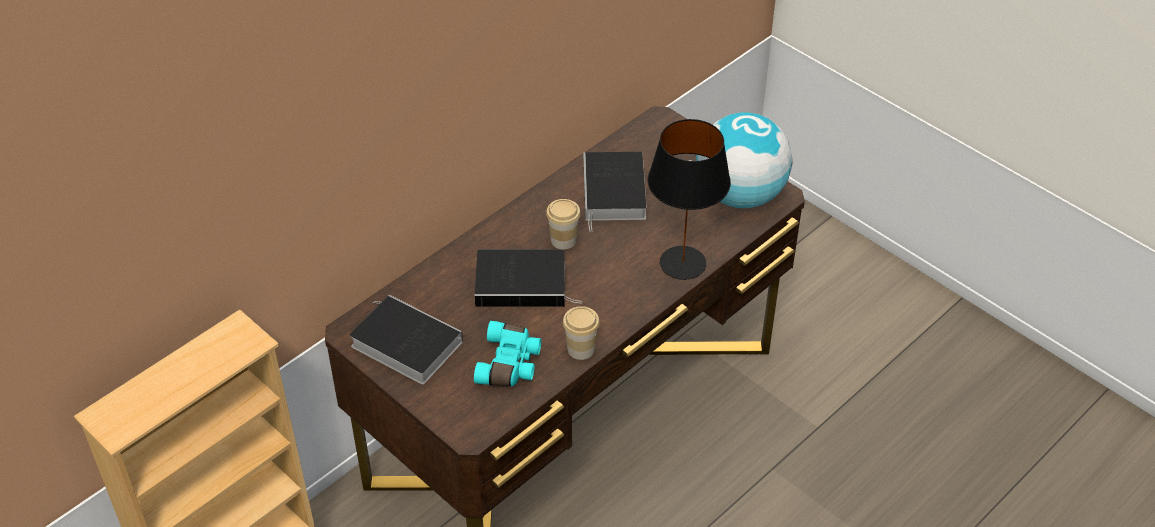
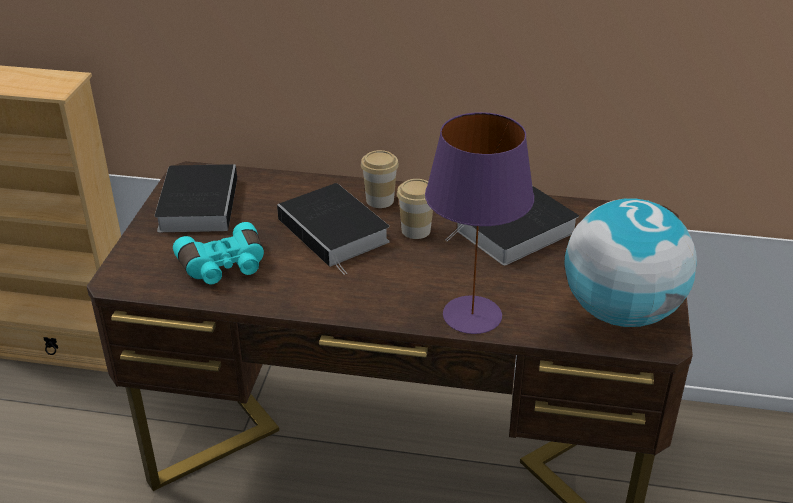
camera: 55 degrees right, 10 degrees down
cup [563,306,600,360] -> cup moved to [361,150,399,208]
black table lamp [648,119,731,280] -> purple table lamp [425,112,534,334]

